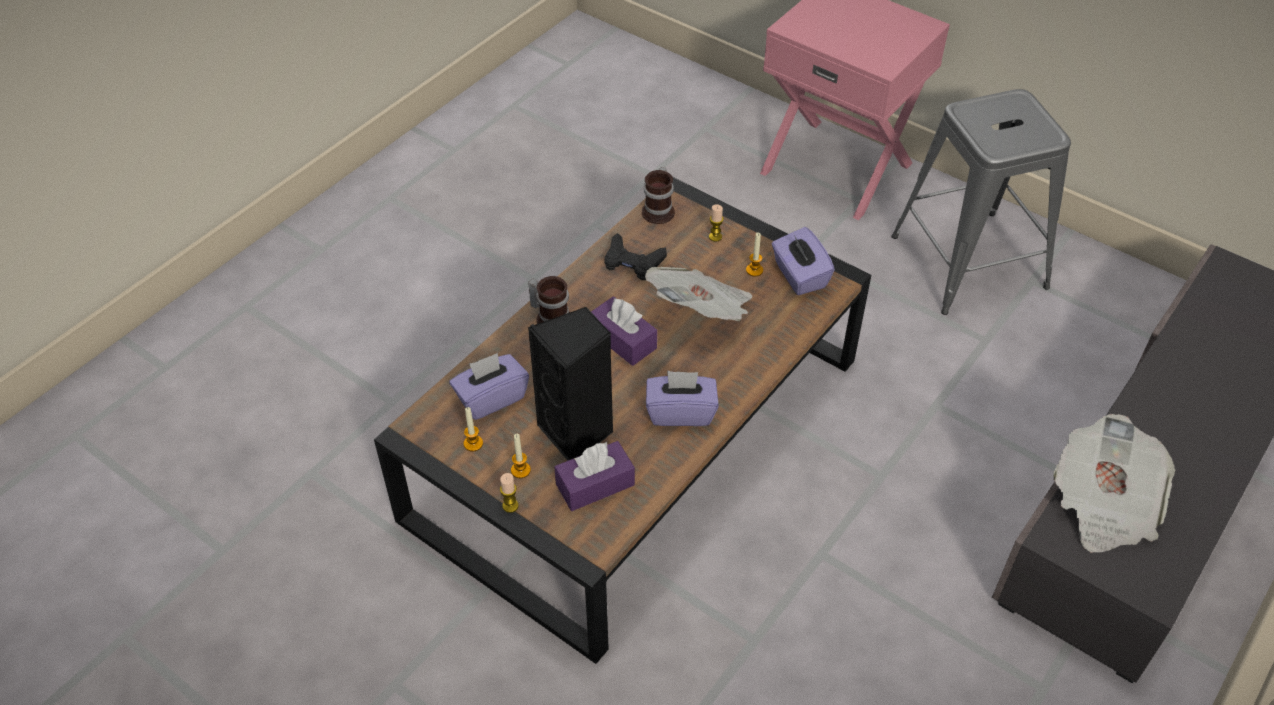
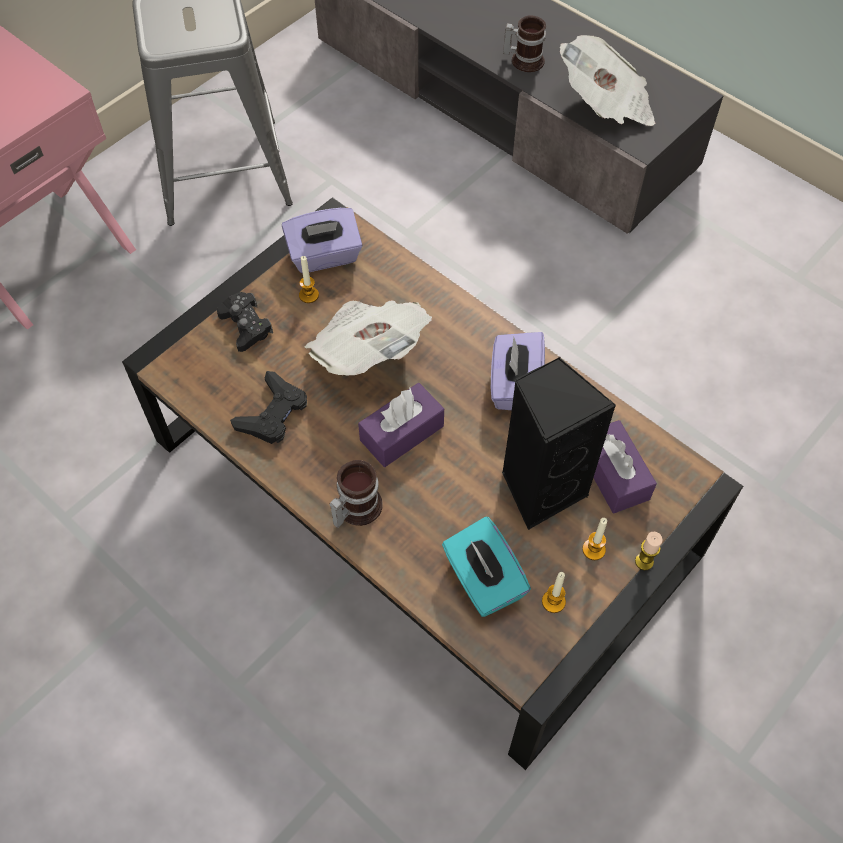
camera: 85 degrees left, 10 degrees up
purple tissue box [449,353,529,420] -> turquoise tissue box [442,516,531,617]
mug [642,167,675,224] -> mug moved to [503,15,546,72]
candle [709,204,724,242] -> black game controller [217,292,273,352]

